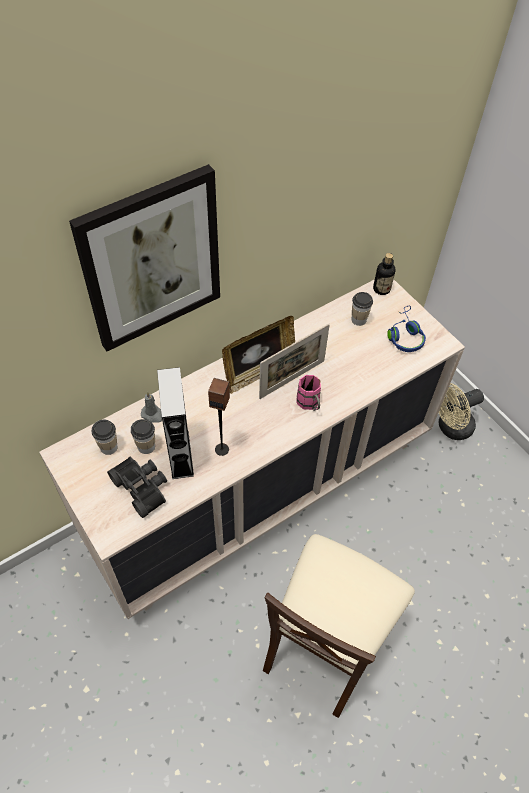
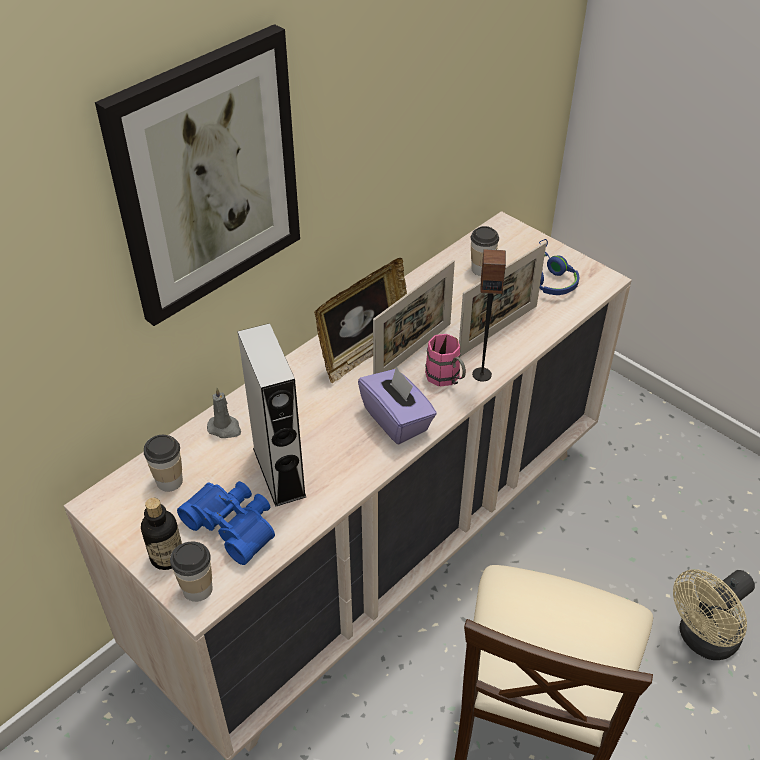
camera: 10 degrees left, 10 degrees down
black binoculars [107,457,167,518] -> blue binoculars [177,481,275,565]
cup [131,419,155,454] -> cup moved to [170,542,212,602]
speaker [208,378,230,456] -> speaker moved to [472,249,506,382]
bottle [373,253,395,295] -> bottle moved to [141,498,182,570]
beige fan [439,383,484,440] -> beige fan moved to [673,569,755,660]
none -> purple tissue box [358,366,437,444]
none -> picture frame [459,242,546,356]

